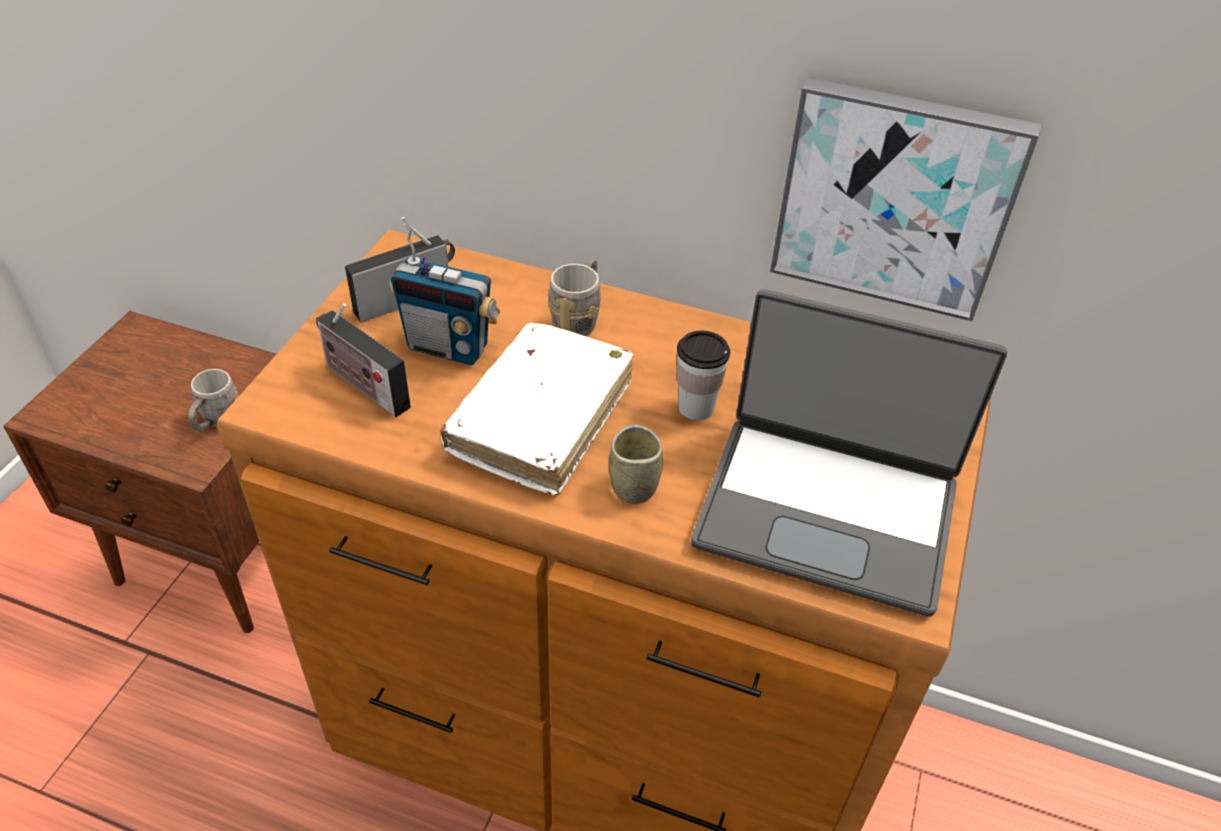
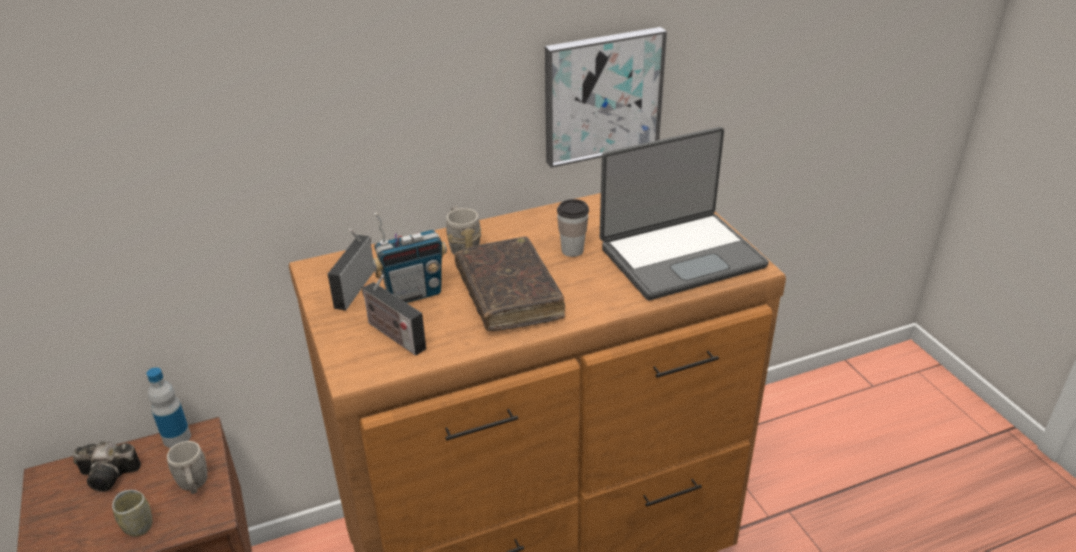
camera: 40 degrees left, 10 degrees down
radio [316,303,411,417] -> radio turned 45 degrees clockwise [362,275,426,356]
white book [440,323,634,495] -> brown book [455,236,565,331]
cup [609,425,663,504] -> cup moved to [112,490,152,536]
none -> camera [73,441,141,492]
none -> bottle [146,367,191,448]

